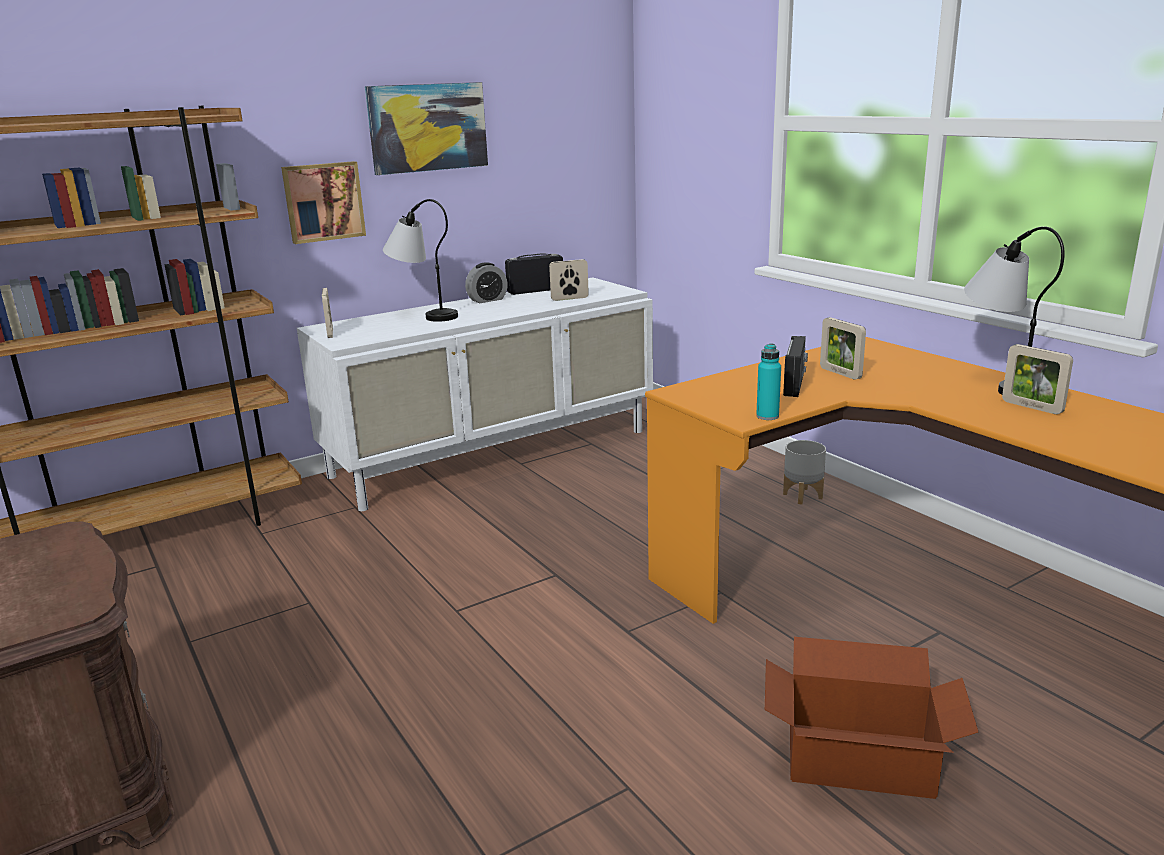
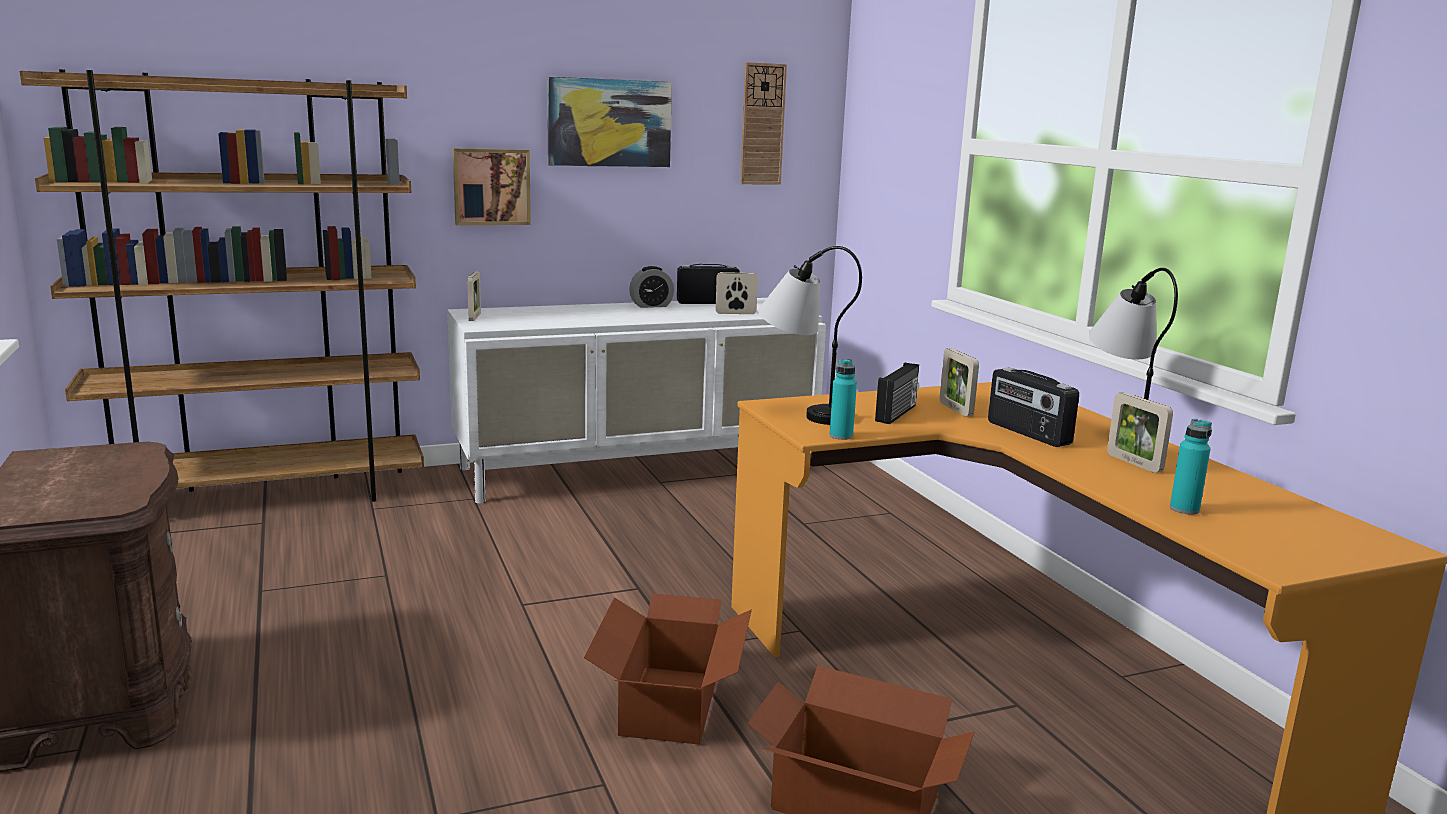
camera: 10 degrees right, 5 degrees down
table lamp [383,199,458,322] -> table lamp moved to [758,246,862,425]
grey planter [783,440,826,504] -> none
none -> cardboard box [584,593,752,745]
none -> wall clock [740,62,787,185]
none -> radio [988,367,1079,447]
none -> turquoise bottle [1170,419,1212,514]

